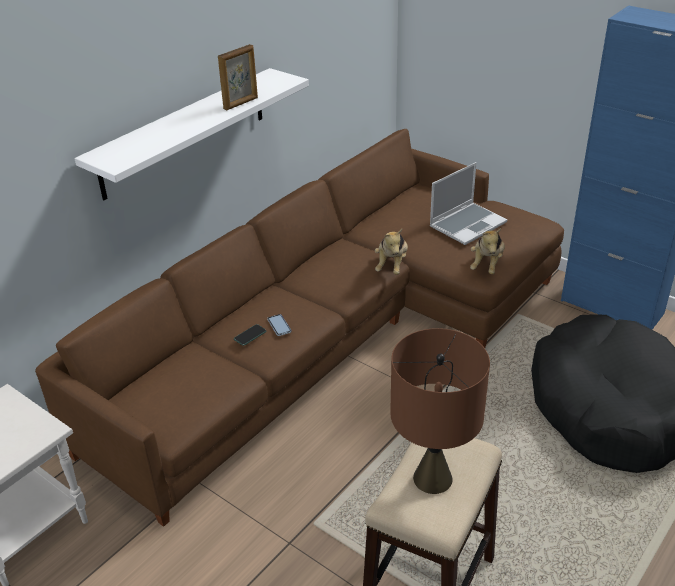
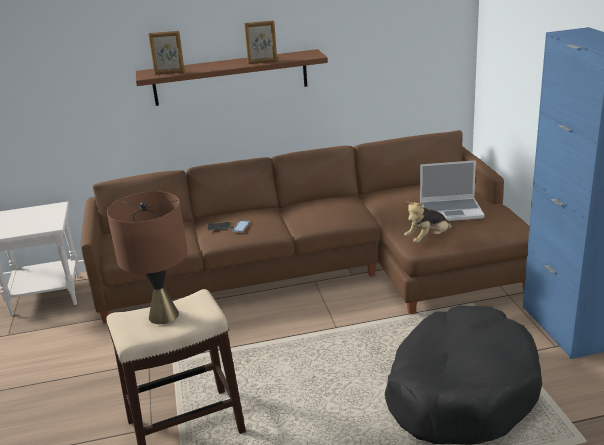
camera: 40 degrees right, 10 degrees down
white shelf [74,68,309,200] -> brown shelf [136,49,328,106]
plush toy [375,229,408,275] -> none
none -> picture frame [148,31,185,75]

